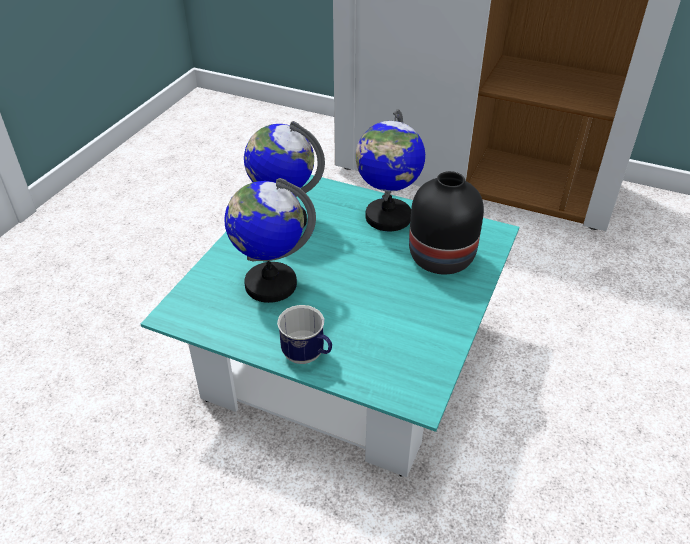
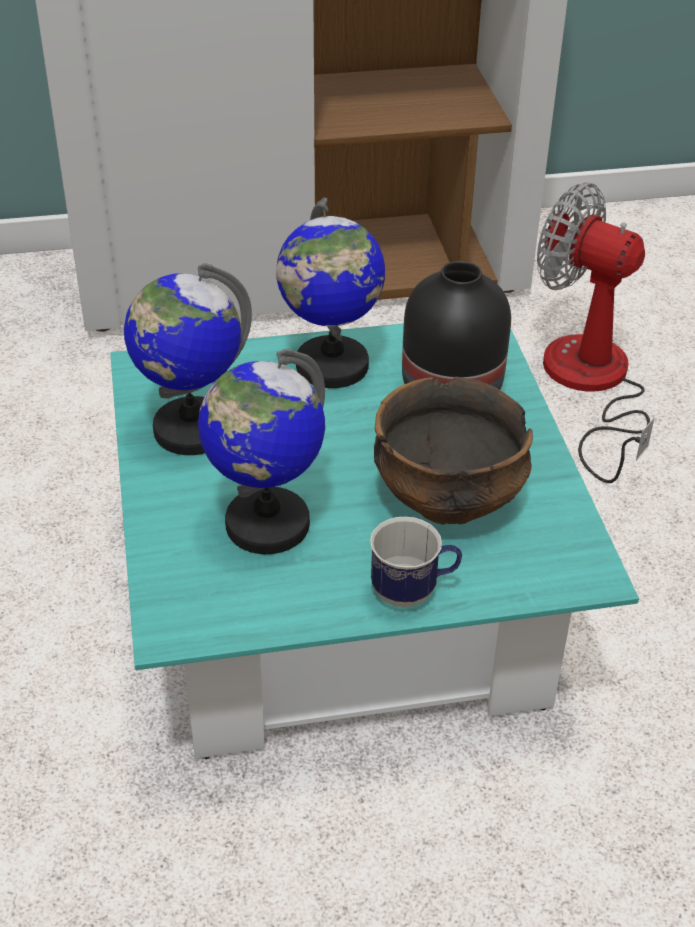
camera: 35 degrees left, 0 degrees up
none -> bowl [374,376,533,525]
none -> fan [537,182,654,483]

